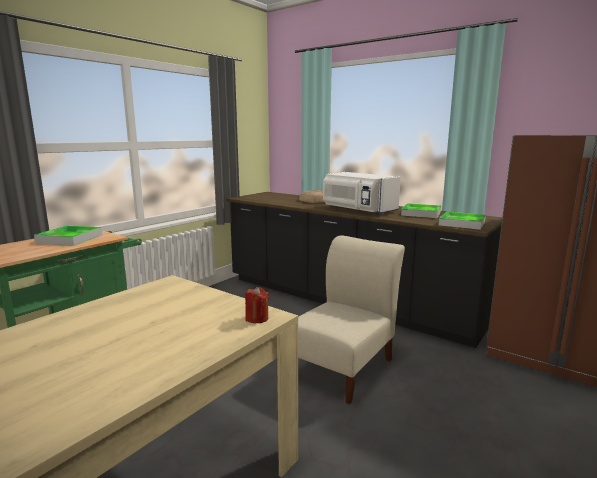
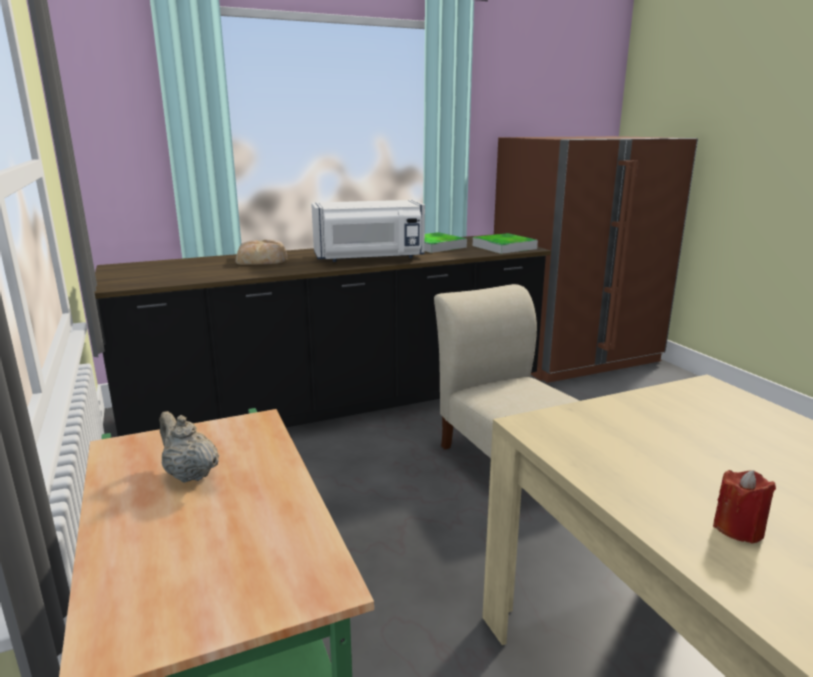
camera: 60 degrees left, 5 degrees up
tray [34,226,103,246] -> beige teapot [159,411,219,483]
red candle [245,287,269,323] -> red candle moved to [713,470,776,544]

